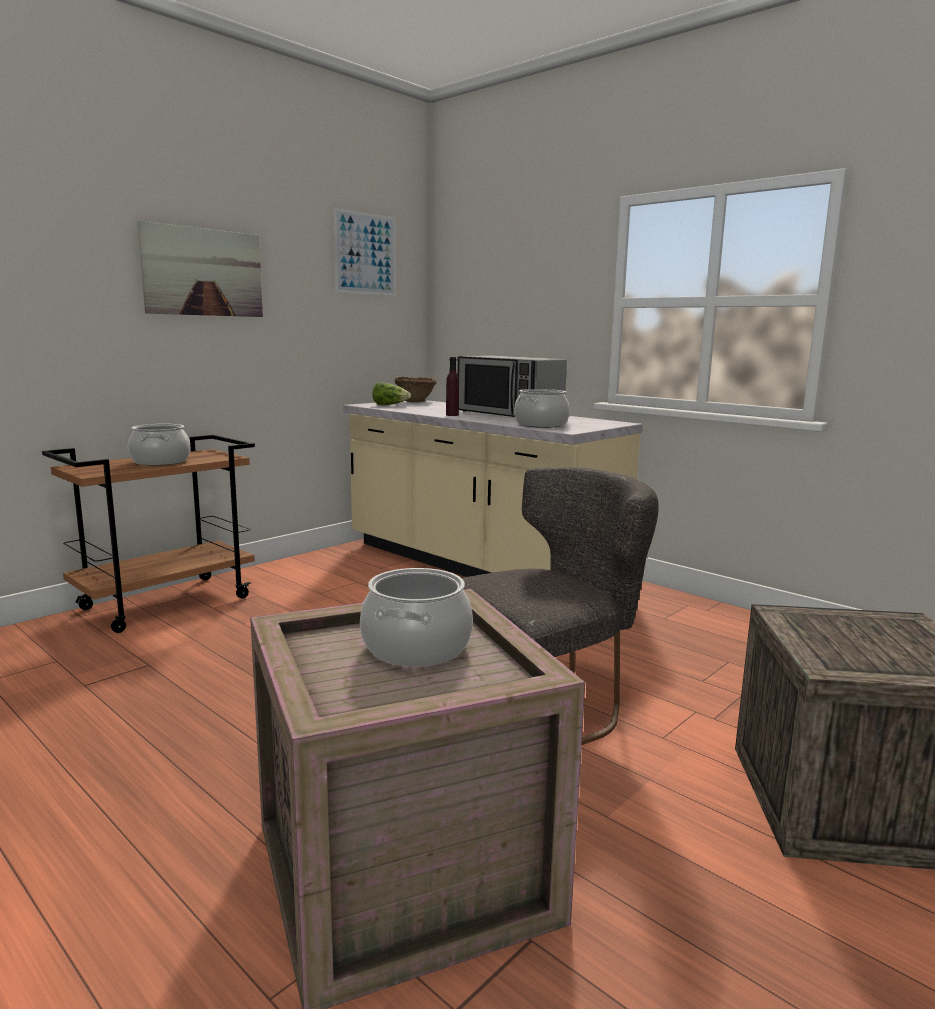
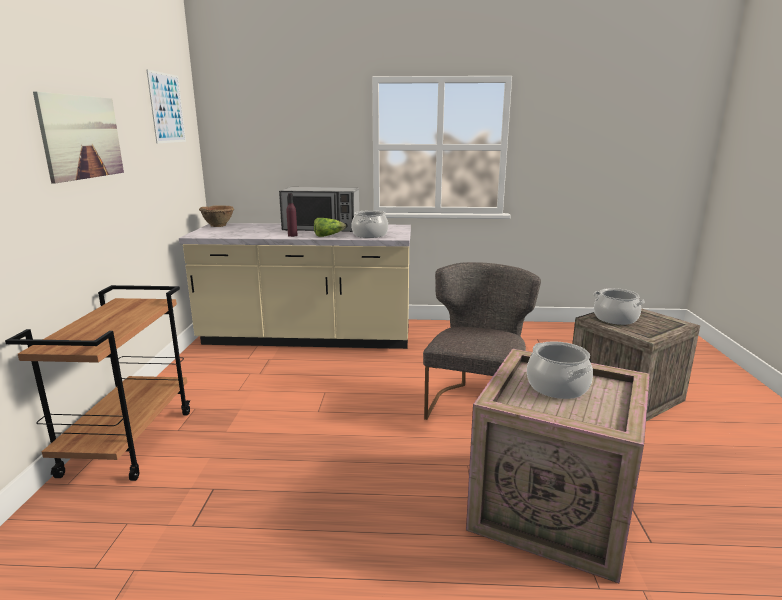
camera: 40 degrees left, 5 degrees up
cooking pot [128,424,190,466] -> cooking pot moved to [593,288,645,325]
lettuce [372,382,411,405] -> lettuce moved to [314,218,346,237]

